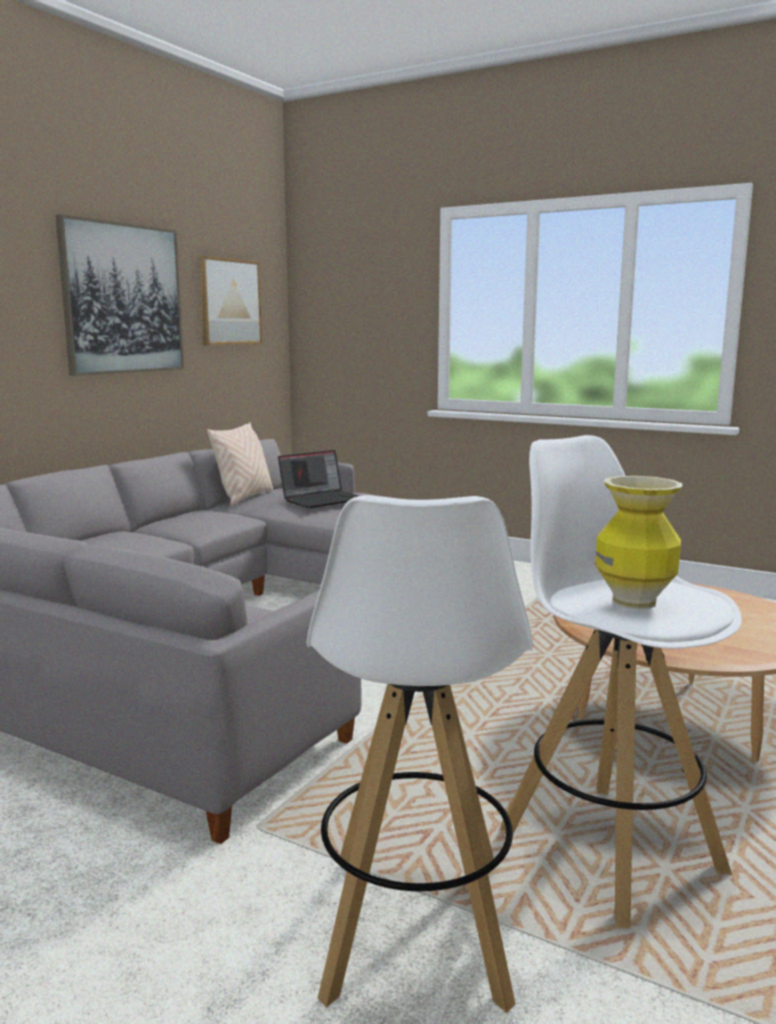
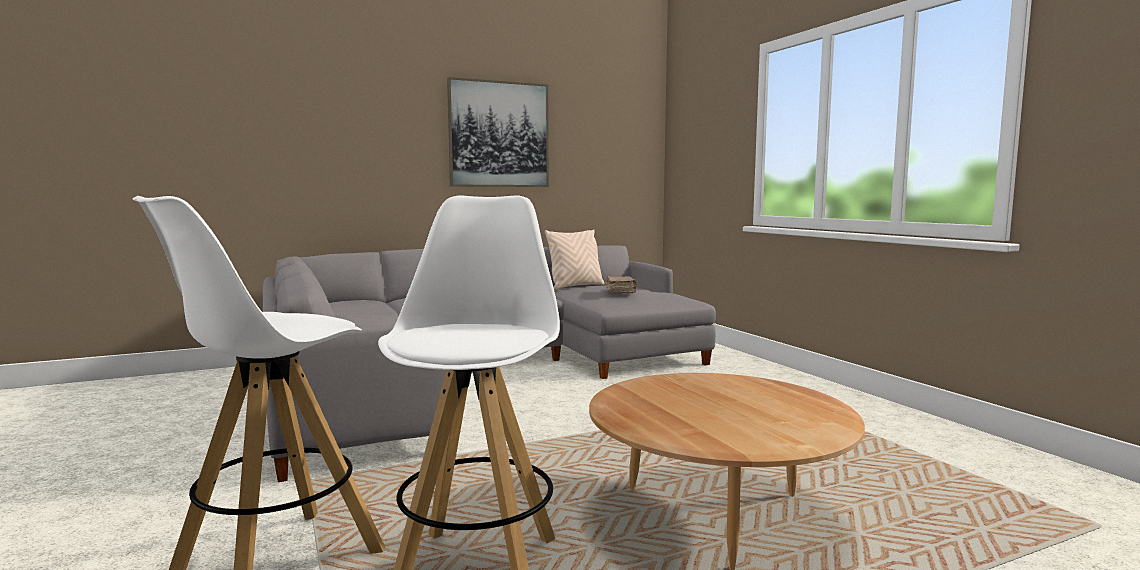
camera: 35 degrees right, 5 degrees down
picture [198,255,262,345] -> none
laptop [278,450,359,508] -> brown book [605,276,637,293]
vase [595,476,683,610] -> none

